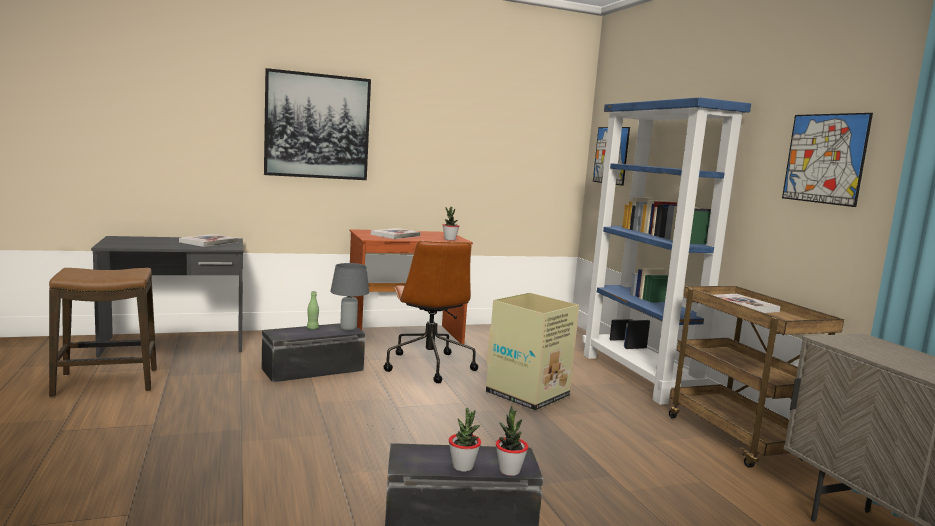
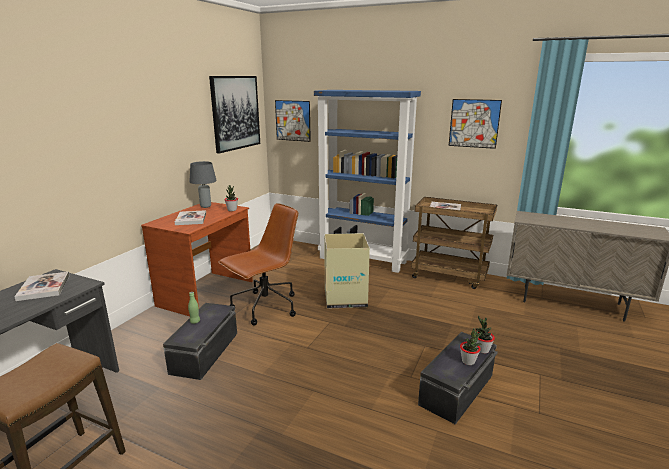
camera: 45 degrees left, 10 degrees up
picture [264,68,371,180] -> picture moved to [209,76,260,153]
grey table lamp [331,263,369,331] -> grey table lamp moved to [189,161,217,208]
brown office chair [383,241,478,383] -> brown office chair turned 75 degrees counterclockwise [218,203,298,325]

